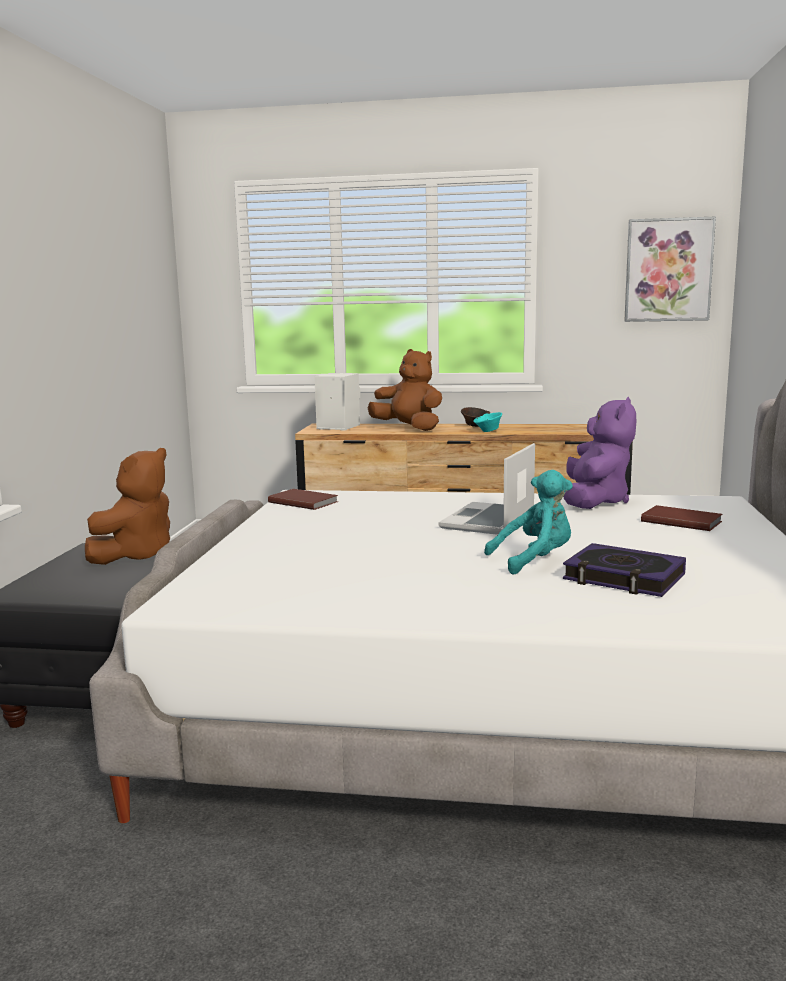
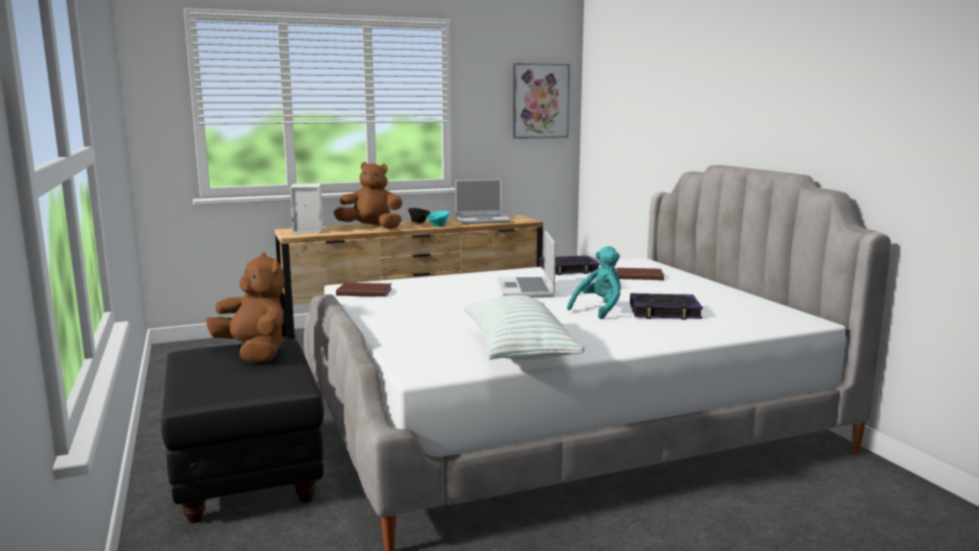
camera: 30 degrees left, 0 degrees up
brown plush toy [85,448,170,565] -> brown plush toy turned 45 degrees counterclockwise [206,252,285,362]
purple plush toy [563,397,636,509] -> book [539,255,600,275]
none -> laptop [455,179,511,224]
none -> pillow [464,295,585,360]

